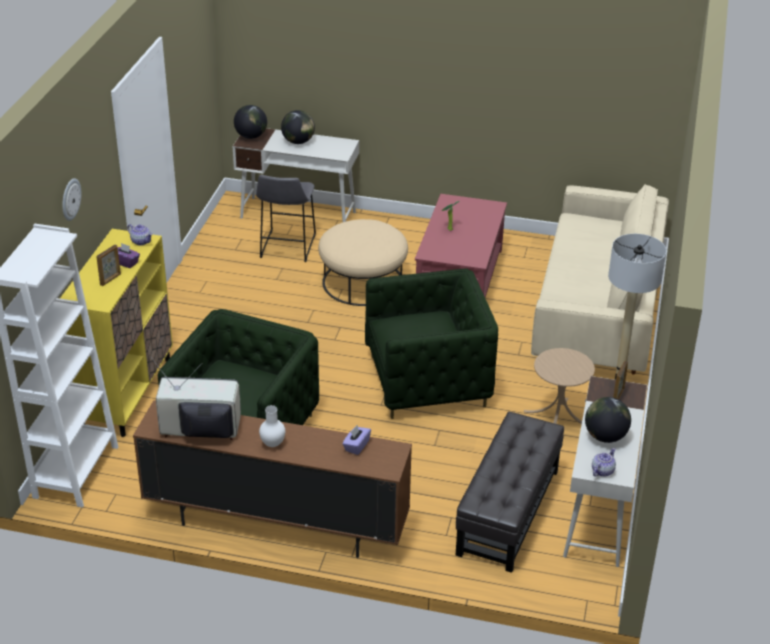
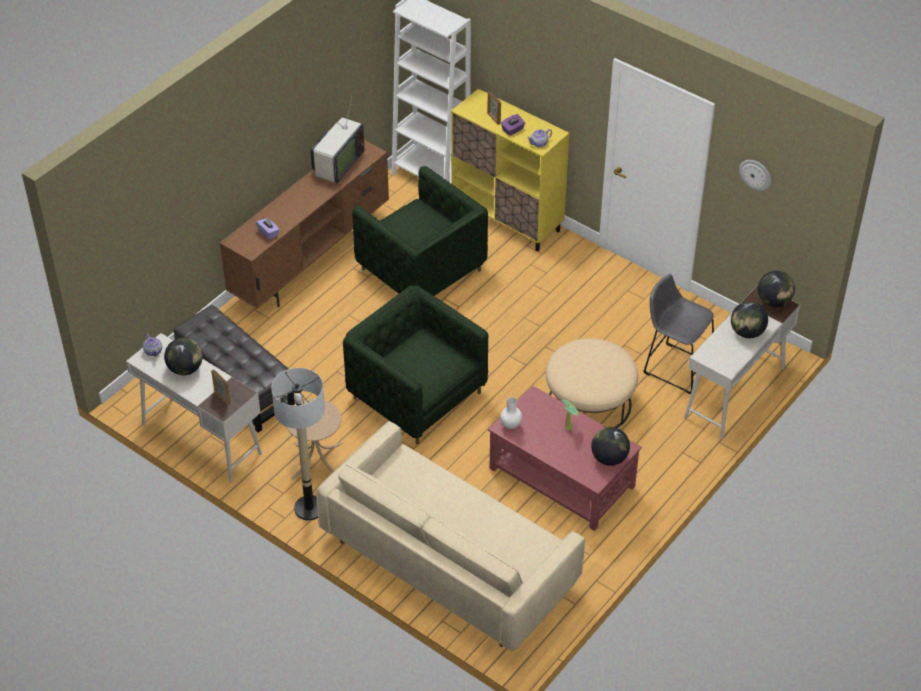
camera: 115 degrees right, 10 degrees up
wall clock [62,178,81,221] -> wall clock moved to [739,160,771,191]
white vase [259,405,285,447] -> white vase moved to [501,397,522,429]
green armchair [365,268,498,419] -> green armchair turned 120 degrees clockwise [343,286,488,445]
none -> globe [591,427,630,466]

